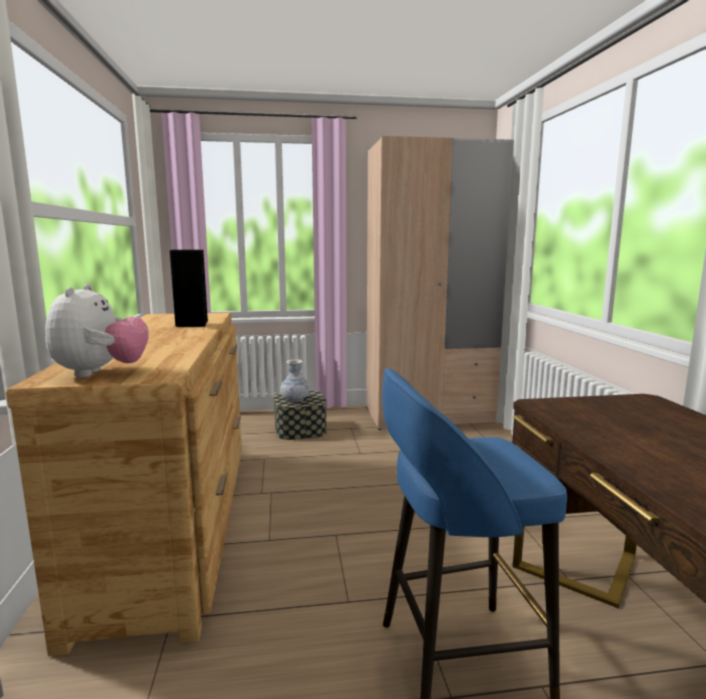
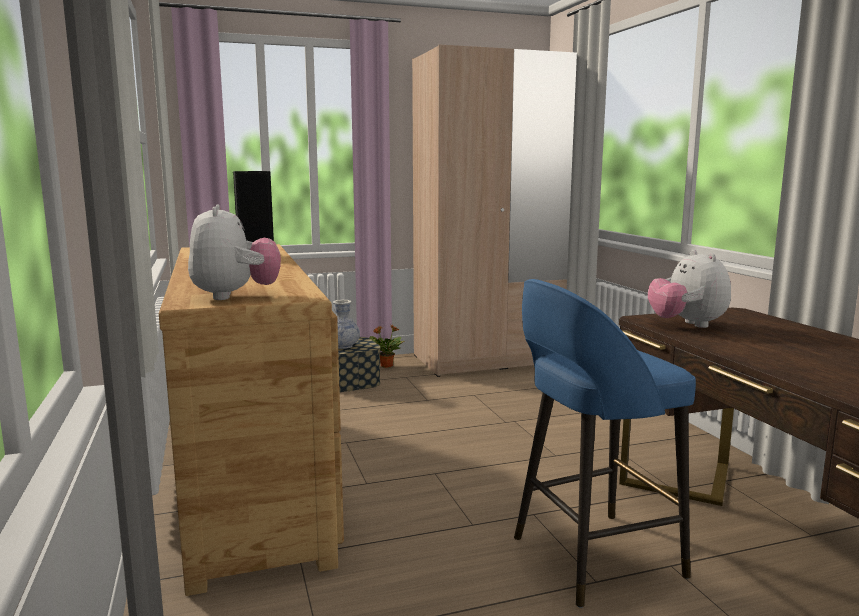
camera: 10 degrees left, 0 degrees up
none -> potted plant [369,324,404,368]
none -> plush toy [648,250,731,328]

